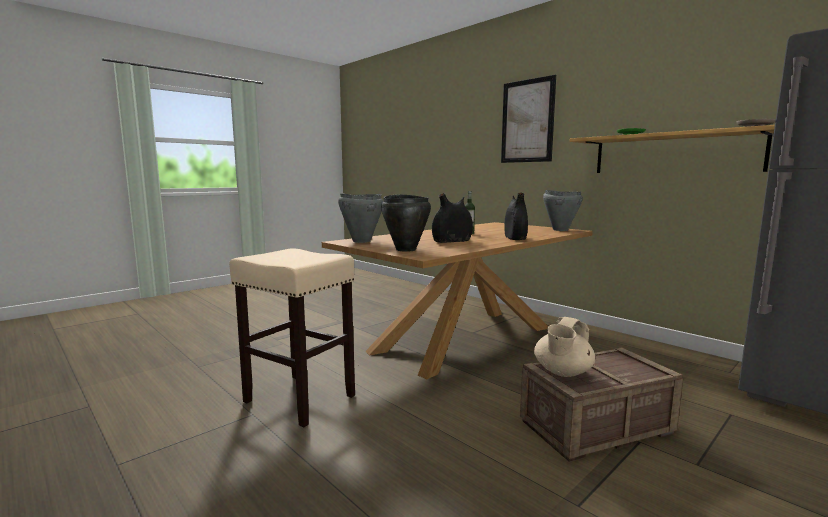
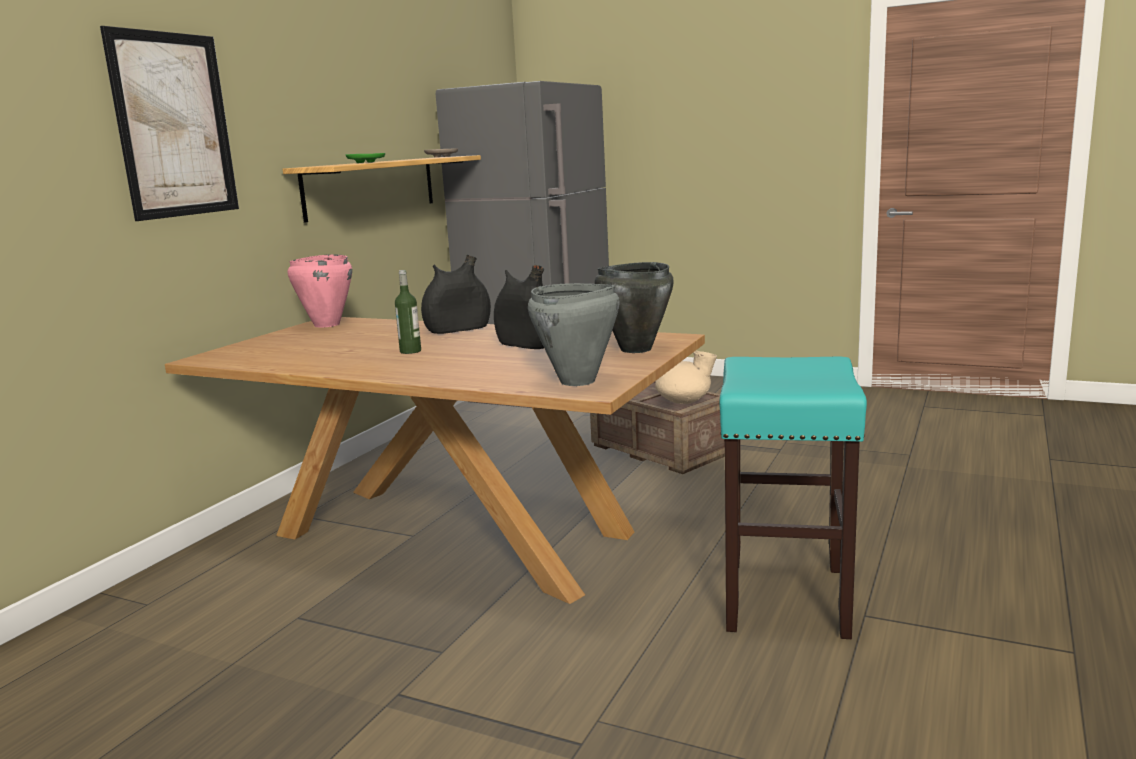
camera: 110 degrees left, 5 degrees up
beige stool [229,248,355,427] -> turquoise stool [719,357,867,639]
grey cooking pot [543,190,583,231] -> pink cooking pot [288,254,352,328]

